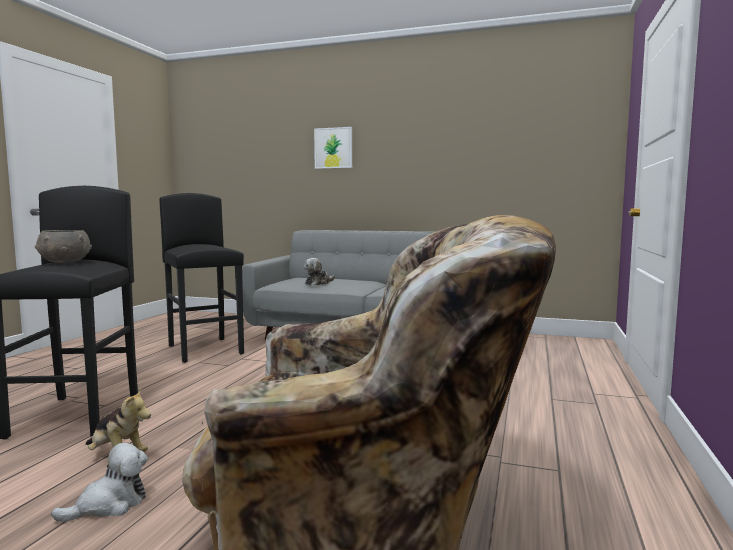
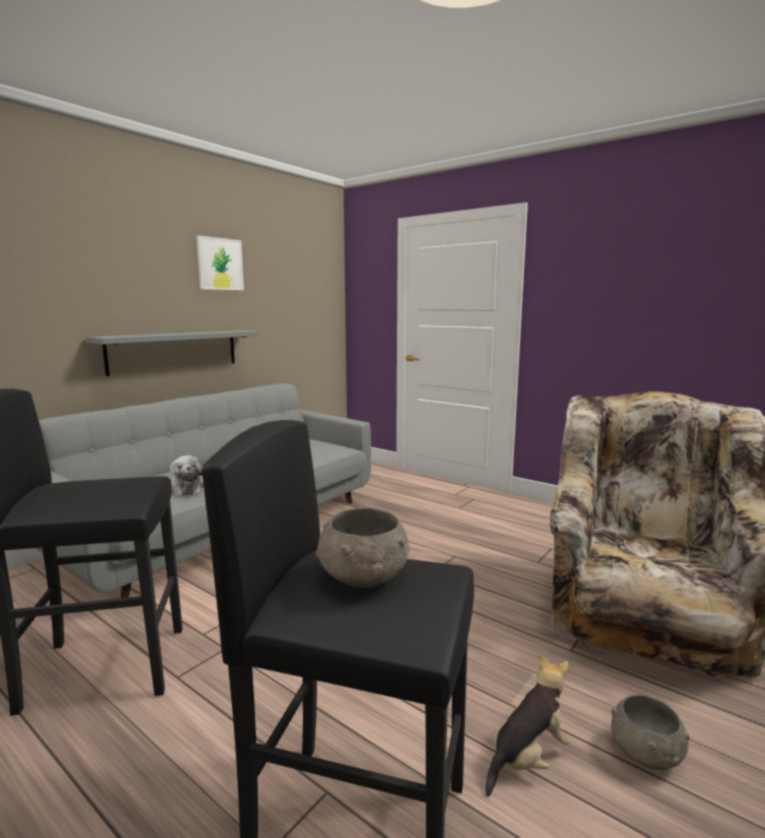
camera: 70 degrees left, 5 degrees up
plush toy [51,443,148,522] -> grey bowl [611,694,690,770]
picture [314,127,352,169] -> picture moved to [196,235,244,290]
none -> grey shelf [86,330,260,376]

